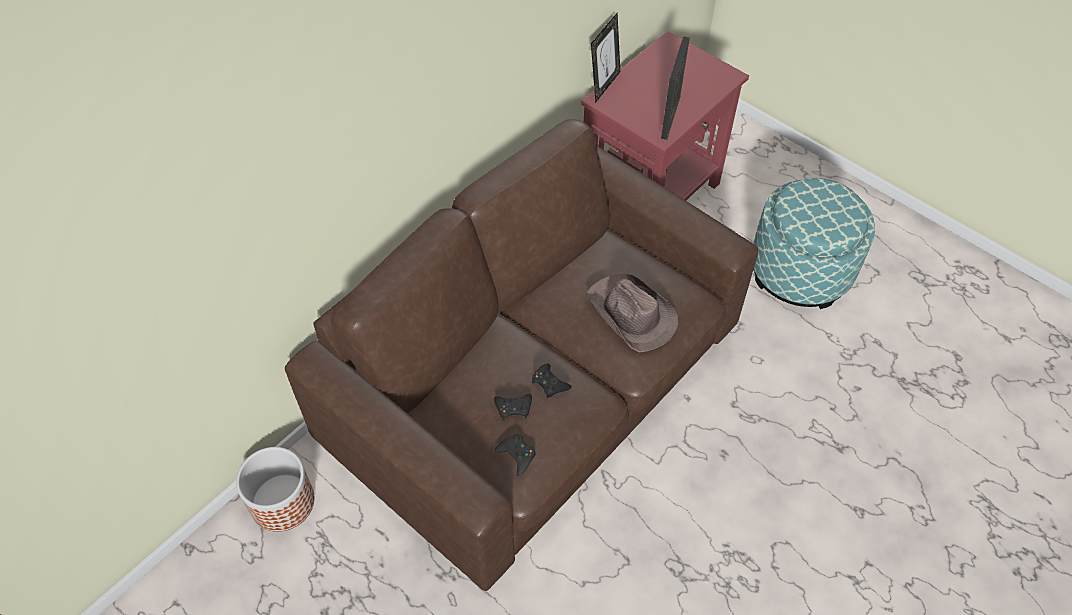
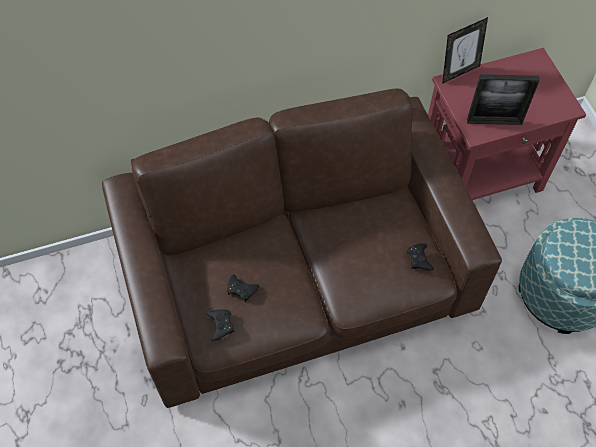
camera: 30 degrees right, 5 degrees up
planter [236,447,314,532] -> none
black game controller [532,364,572,398] -> black game controller moved to [407,243,434,270]
brown hat [586,274,678,352] -> none
picture frame [661,36,690,140] -> picture frame turned 45 degrees clockwise [467,74,540,125]

